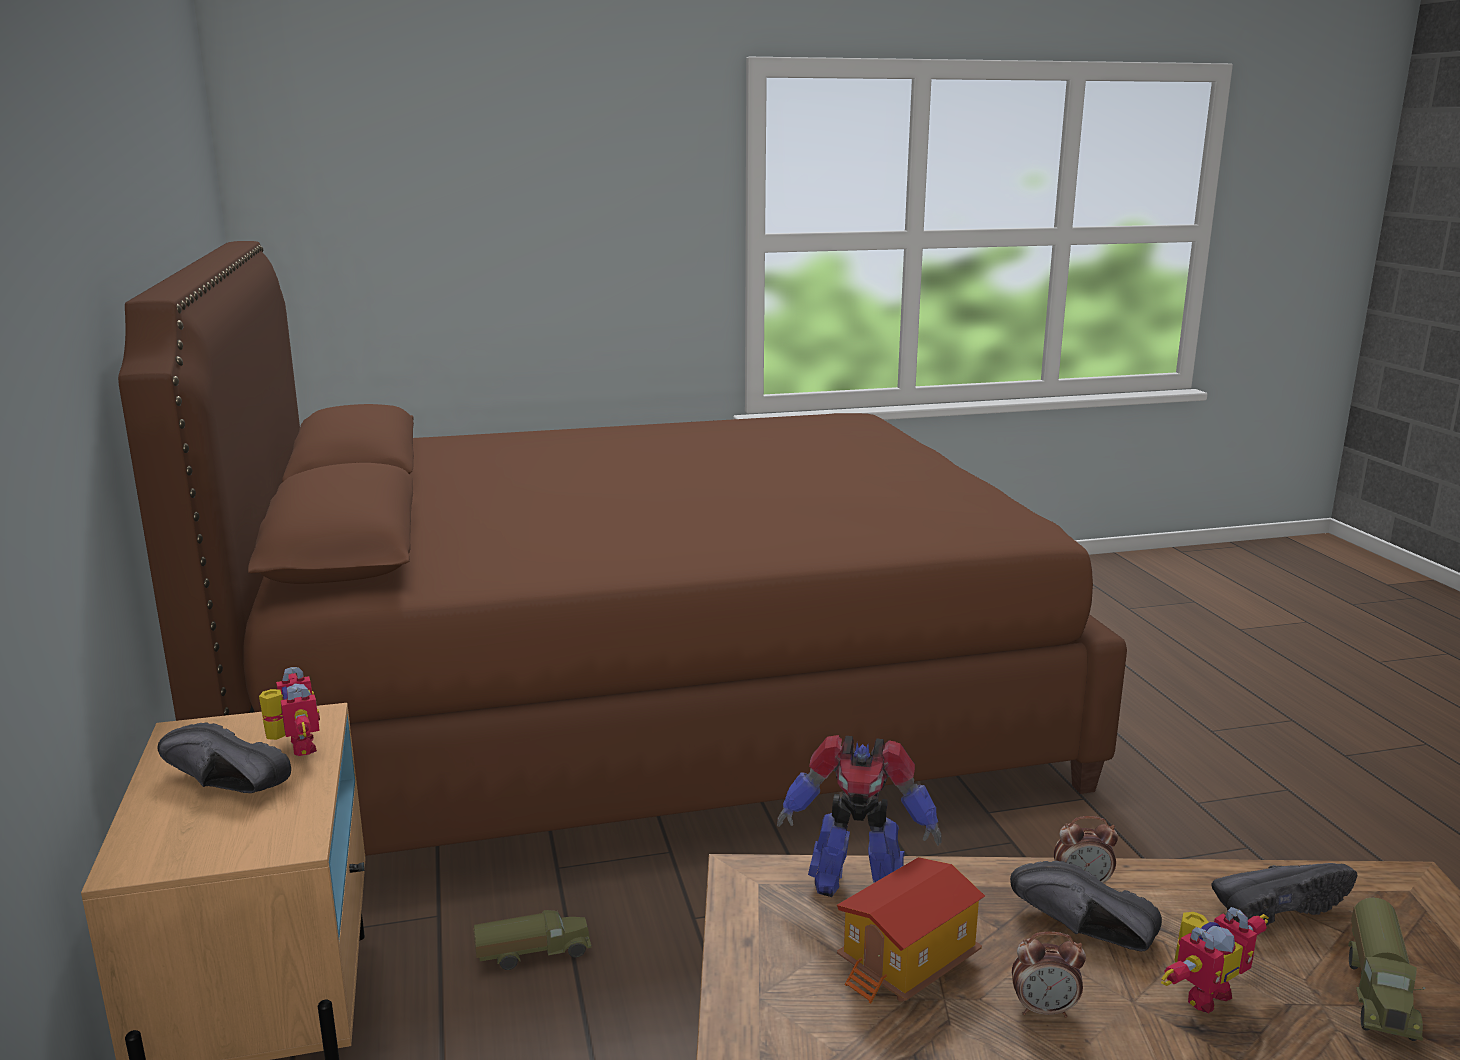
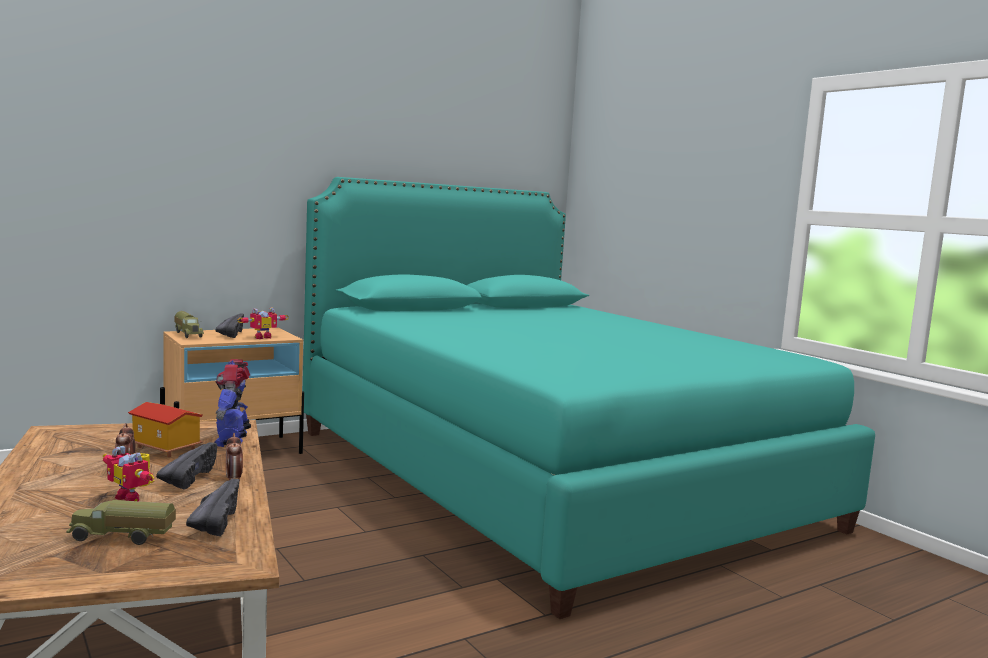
camera: 70 degrees right, 10 degrees down
brown bed [118,241,1127,856] -> turquoise bed [303,177,875,619]
toy truck [473,910,592,970] -> toy truck moved to [174,311,204,338]
black shoe [1211,863,1357,925] -> black shoe turned 150 degrees counterclockwise [186,479,239,536]

